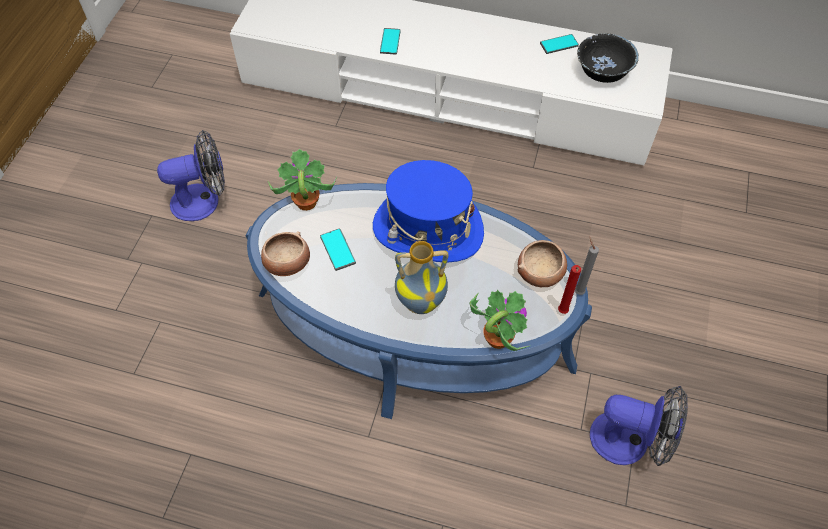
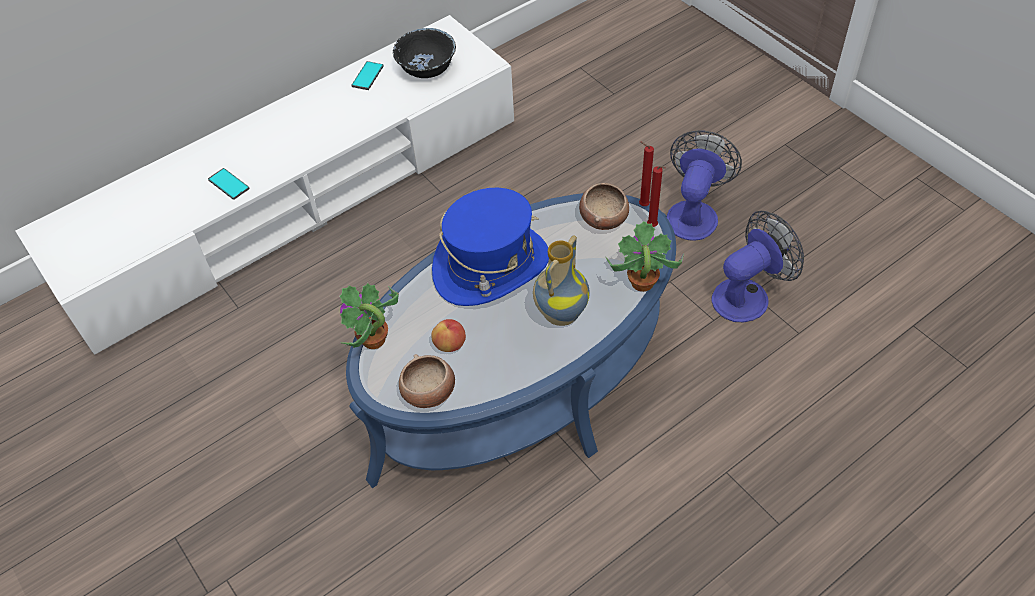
camera: 50 degrees left, 5 degrees down
fan [157,130,225,221] -> fan moved to [667,130,742,241]
phone [320,228,356,271] -> apple [431,319,466,352]
grey candle [575,237,599,295] -> red candle [639,141,654,206]

